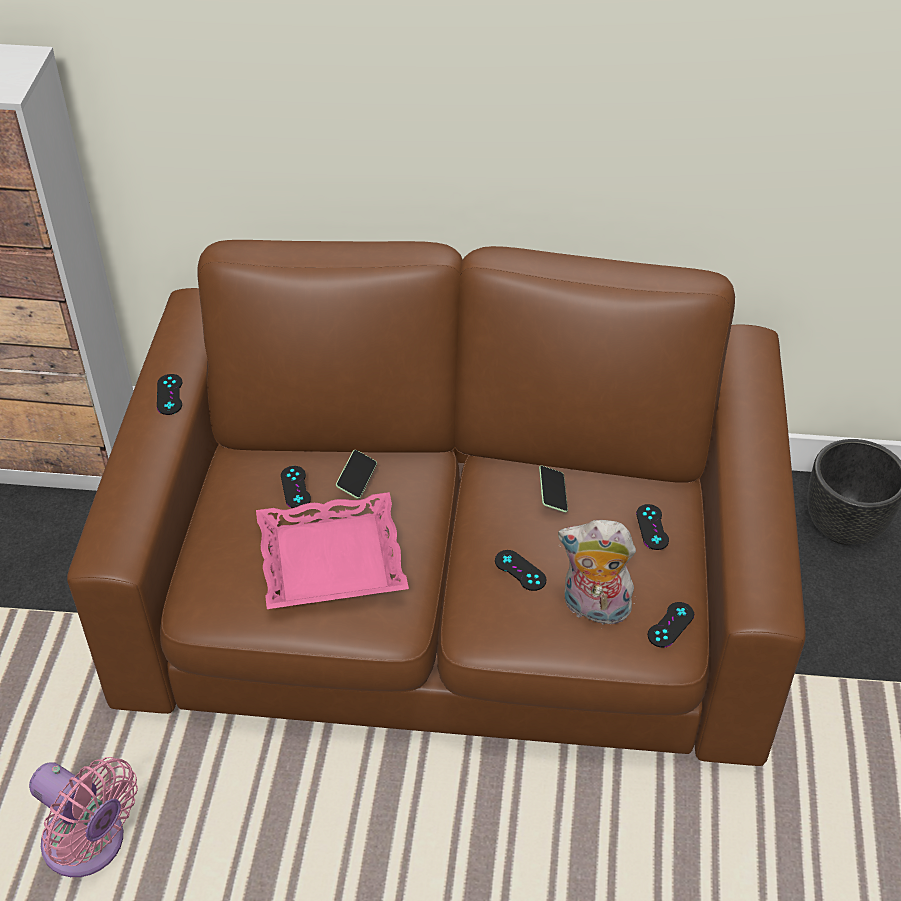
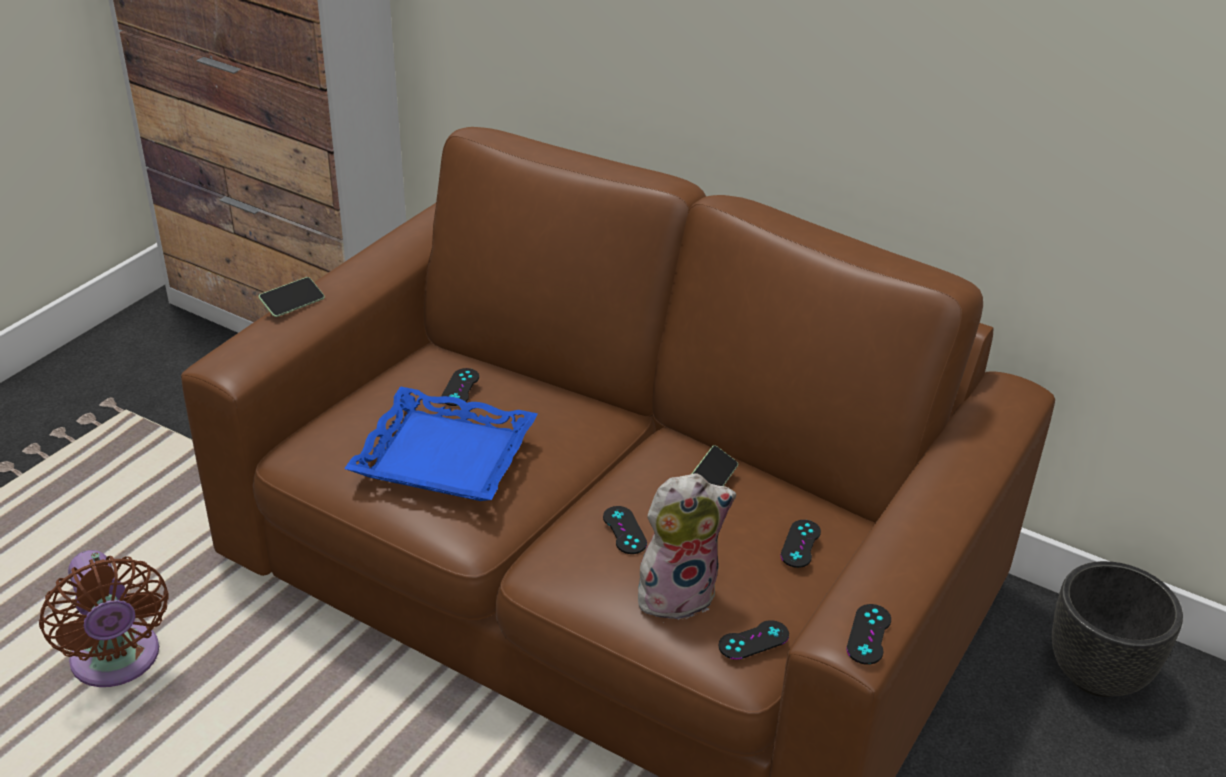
camera: 25 degrees right, 10 degrees down
pink fan [29,757,138,877] -> brown fan [39,550,169,687]
black game controller [157,374,182,415] -> black game controller moved to [846,604,891,665]
pink tray [256,492,409,609] -> blue tray [344,386,538,501]
phone [336,450,377,499] -> phone moved to [259,277,325,317]
plush toy [558,520,638,629] -> plush toy turned 120 degrees clockwise [638,473,736,620]

